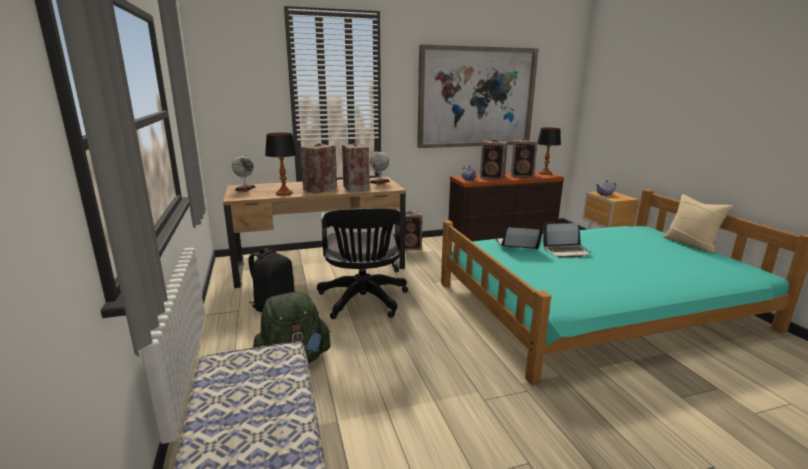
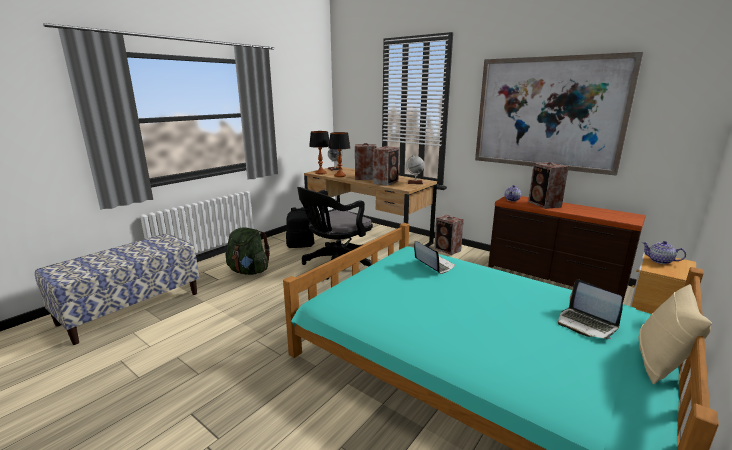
camera: 55 degrees right, 0 degrees up
speaker [511,139,538,178] -> none
table lamp [538,128,561,175] -> table lamp moved to [309,131,329,174]
laptop [542,223,591,258] -> laptop moved to [558,279,623,339]

